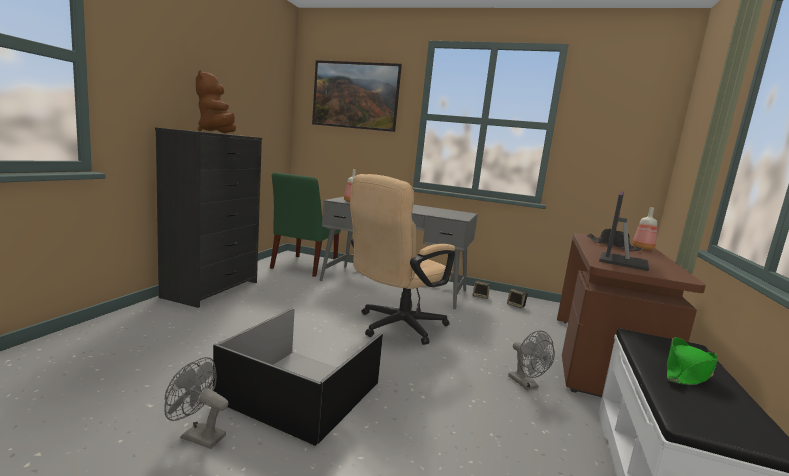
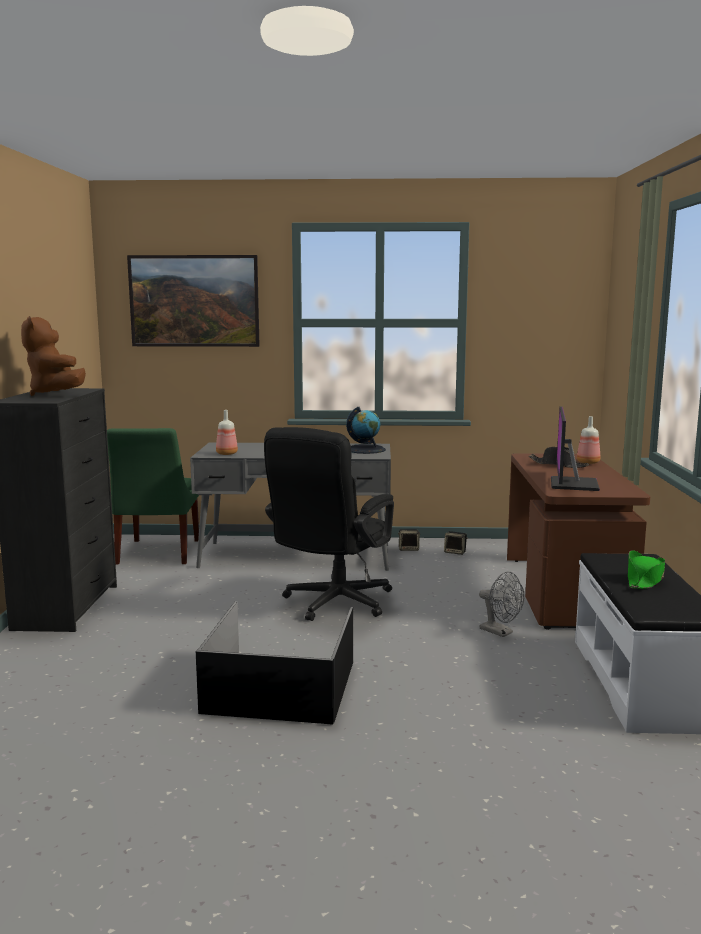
camera: 15 degrees left, 0 degrees up
grey fan [164,357,229,449] -> none
beige office chair [350,174,455,345] -> black office chair [264,427,394,621]
none -> globe [346,407,386,454]

